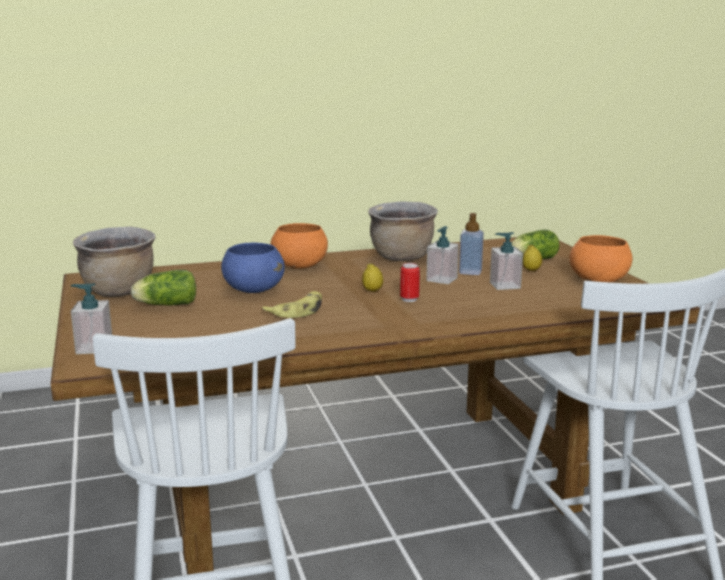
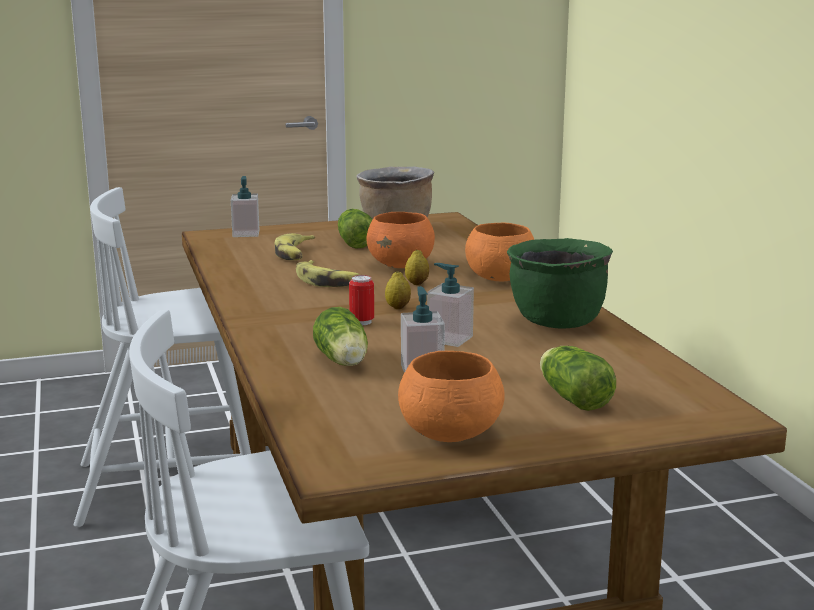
camera: 90 degrees right, 0 degrees up
blue bowl [221,243,285,293] -> orange bowl [367,212,435,268]
brown cooking pot [368,201,438,261] -> green cooking pot [507,238,613,329]
soap dispenser [459,213,484,275] -> none
lemon [523,245,542,271] -> lemon moved to [405,250,429,285]
none -> banana [275,233,315,260]
none -> lettuce [313,307,368,366]

